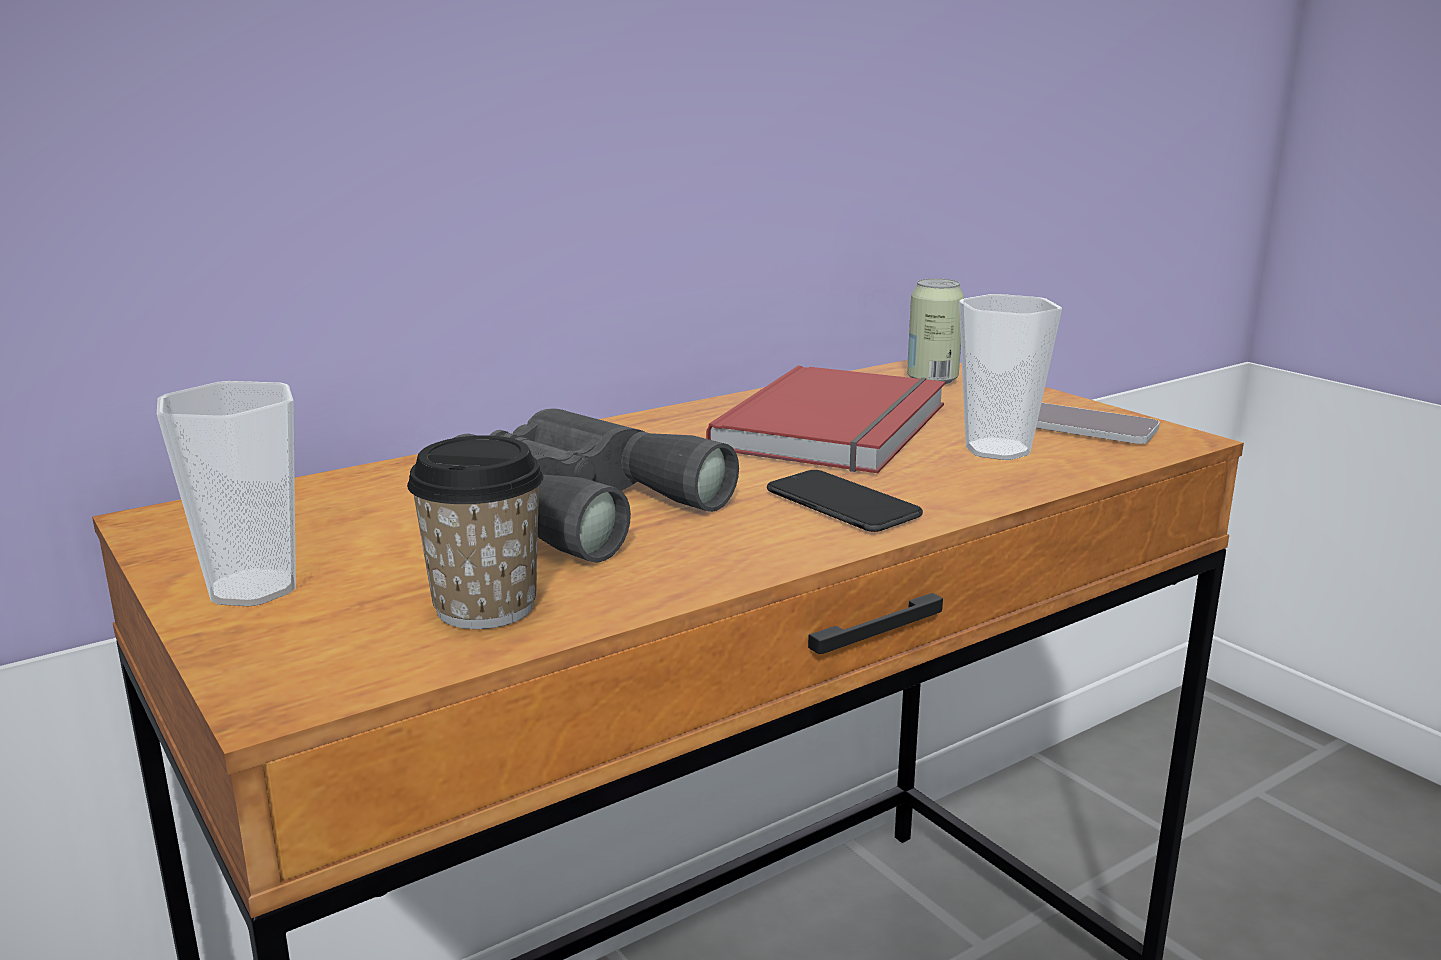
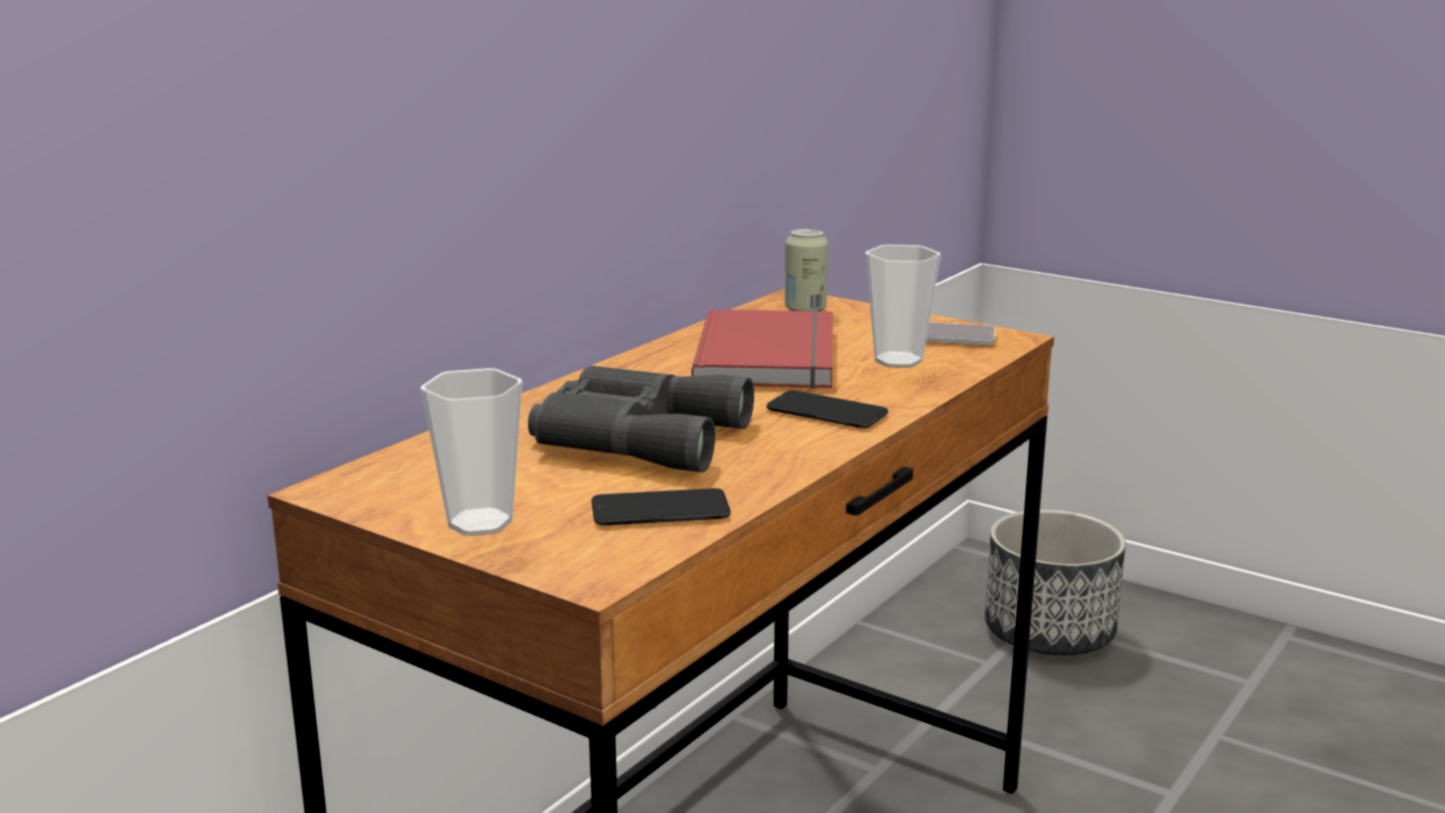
camera: 20 degrees left, 0 degrees up
cup [407,436,544,629] -> phone [591,488,731,525]
none -> planter [985,509,1126,655]

